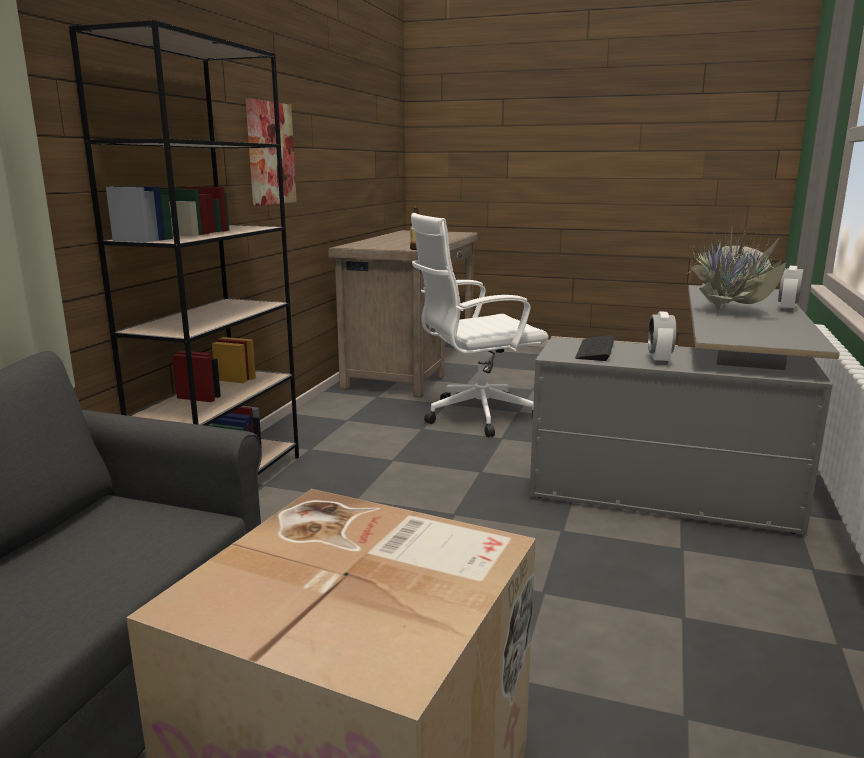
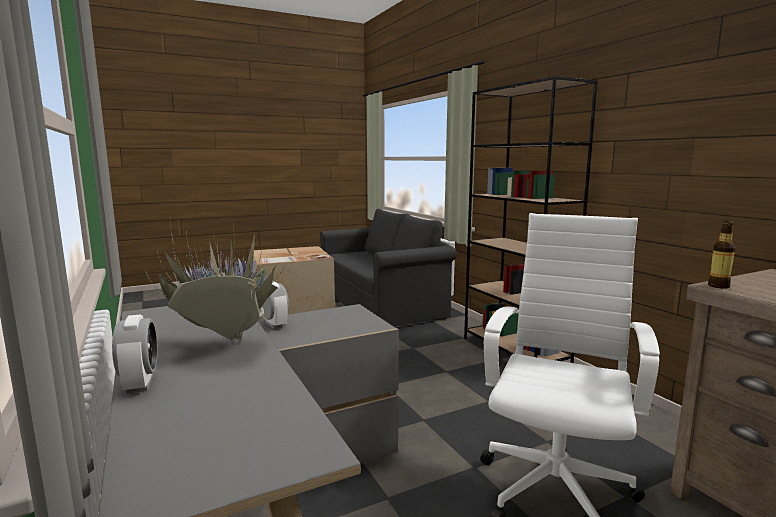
camera: 135 degrees right, 5 degrees down
picture [246,98,297,206] -> none
keyboard [575,335,615,361] -> none

